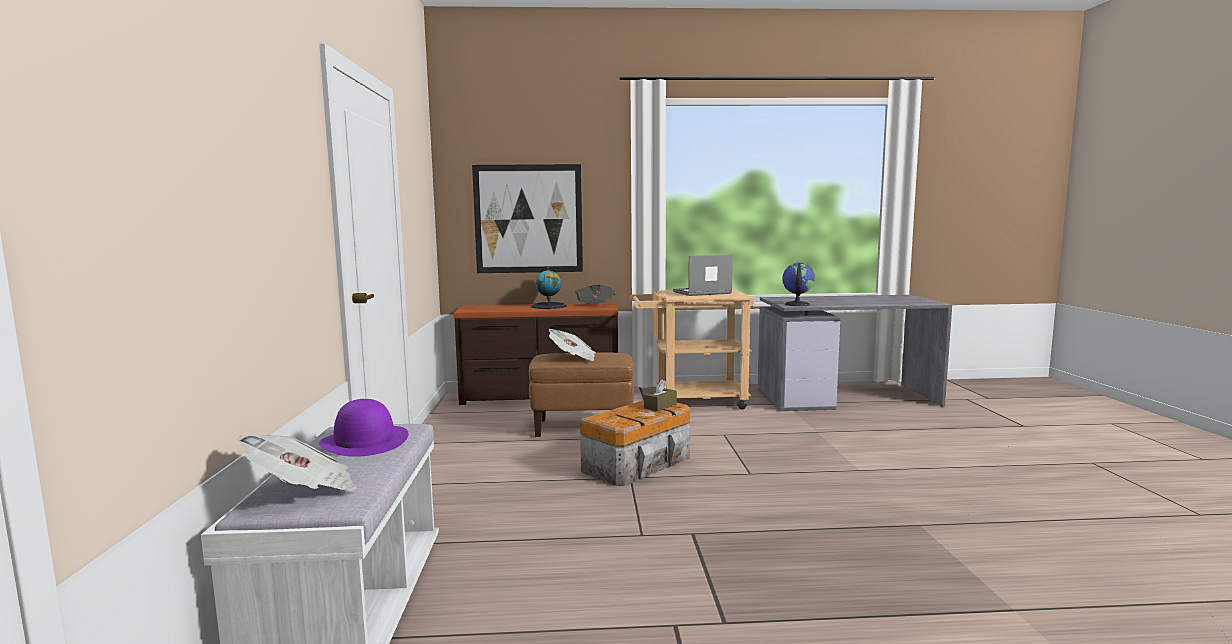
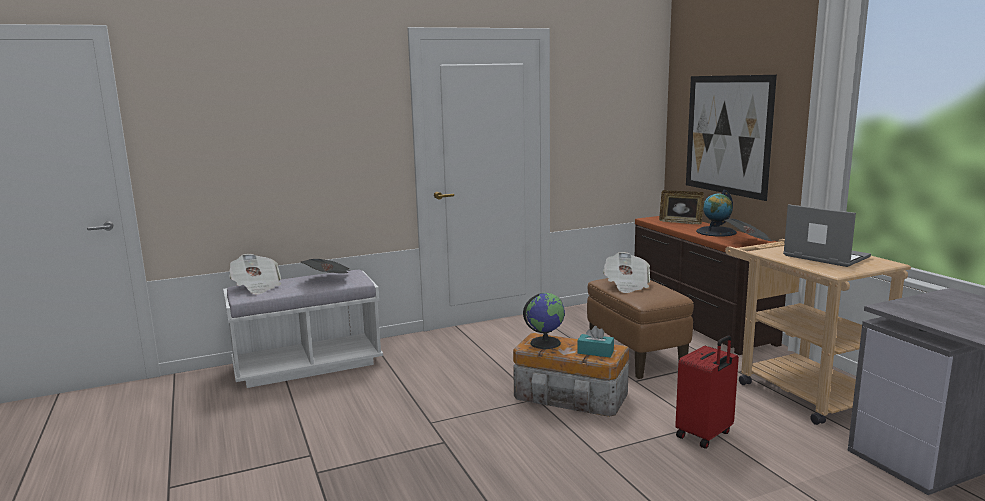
camera: 70 degrees right, 5 degrees up
purple hat [319,399,409,457] -> newspaper [300,259,350,273]
brown tissue box [644,379,677,411] -> turquoise tissue box [577,326,614,357]
globe [782,263,815,306] -> globe moved to [523,293,565,349]
none -> picture frame [659,190,704,225]
none -> red suitcase [675,335,739,449]

